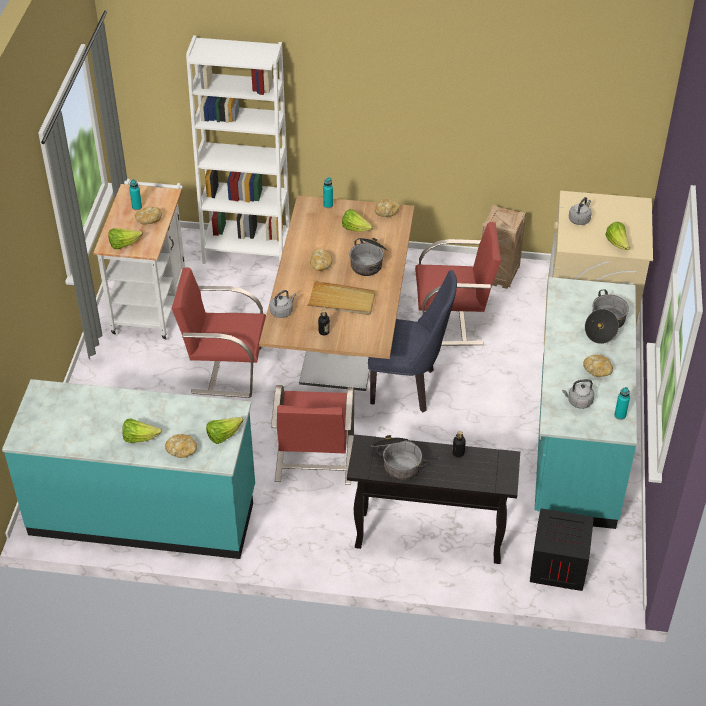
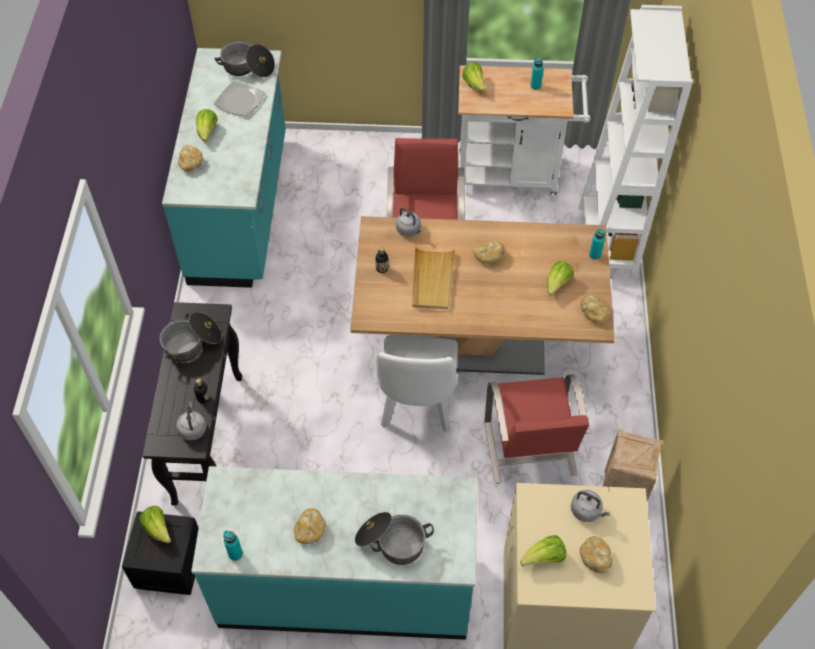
camera: 85 degrees right, 10 degrees up
bread [135,207,162,224] -> bread moved to [580,536,613,573]
lettuce [206,417,243,444] -> lettuce moved to [139,506,171,543]
red chair [271,385,354,485] -> none
cooking pot [350,238,388,276] -> cooking pot moved to [214,41,275,77]
blue chair [368,270,457,412] -> white chair [376,335,458,433]
grey kettle [562,379,594,409] -> grey kettle moved to [176,402,206,441]
none -> plate [214,81,265,117]

